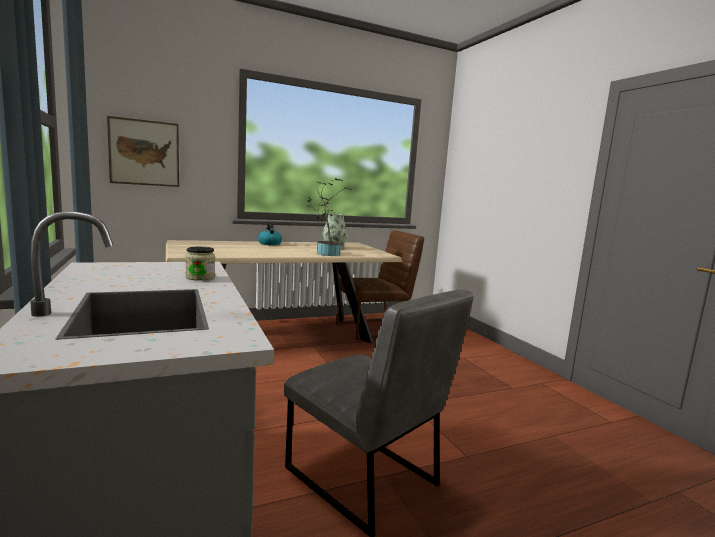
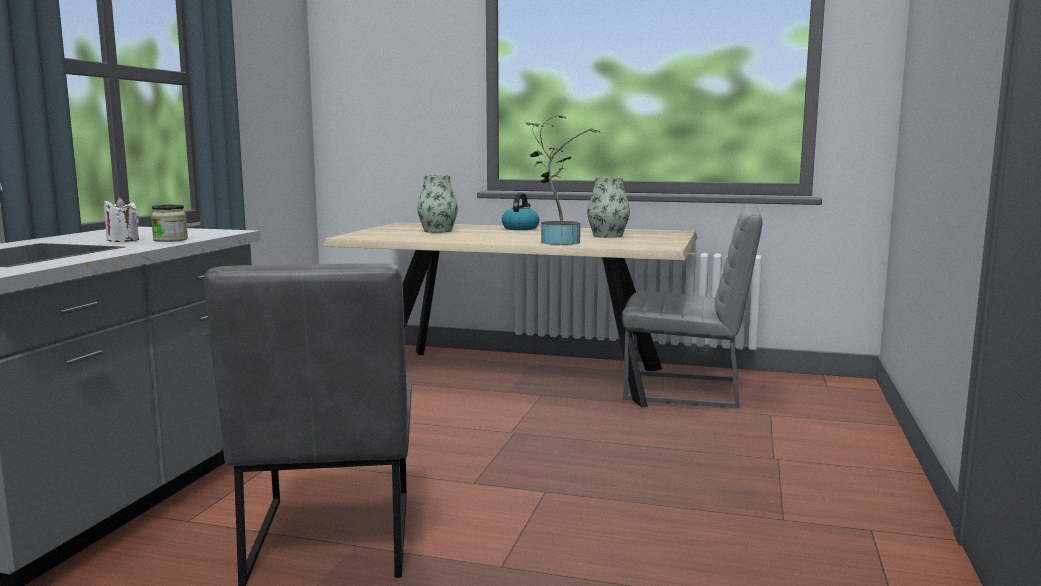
camera: 40 degrees right, 0 degrees up
picture [107,116,179,187] -> none
brown chair [336,230,424,340] -> grey chair [622,206,763,408]
none -> white candle [104,197,139,242]
none -> vase [417,175,458,233]

